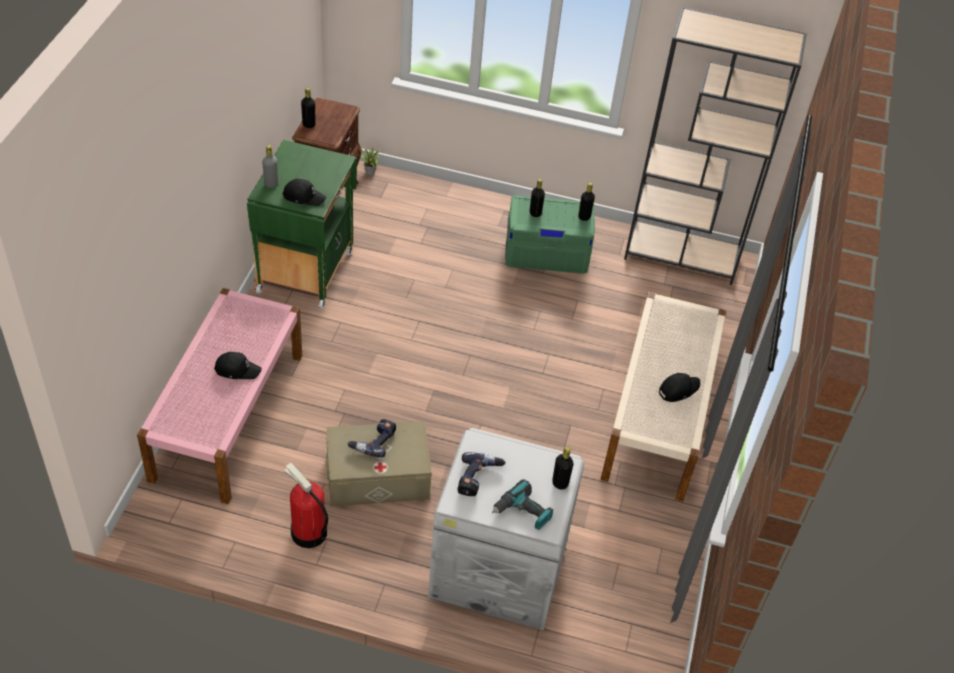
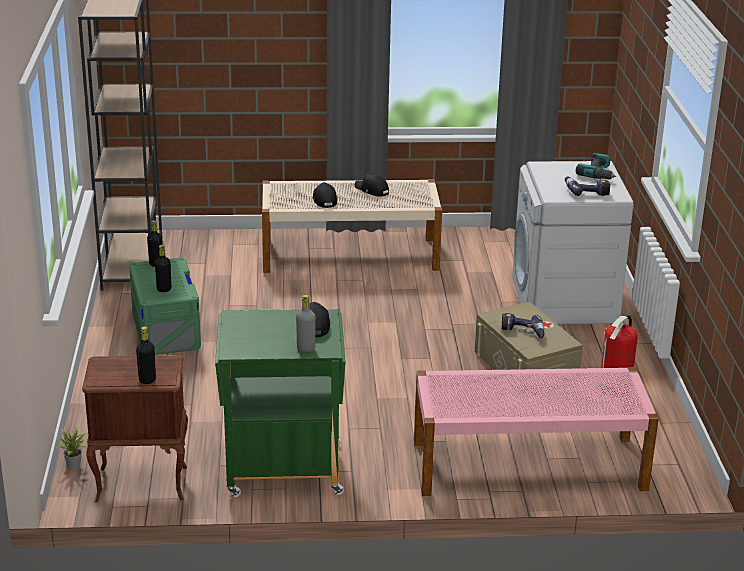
camera: 105 degrees left, 20 degrees down
black cap [214,352,262,379] -> black cap moved to [313,182,337,208]
black bottle [552,446,574,490] -> none

